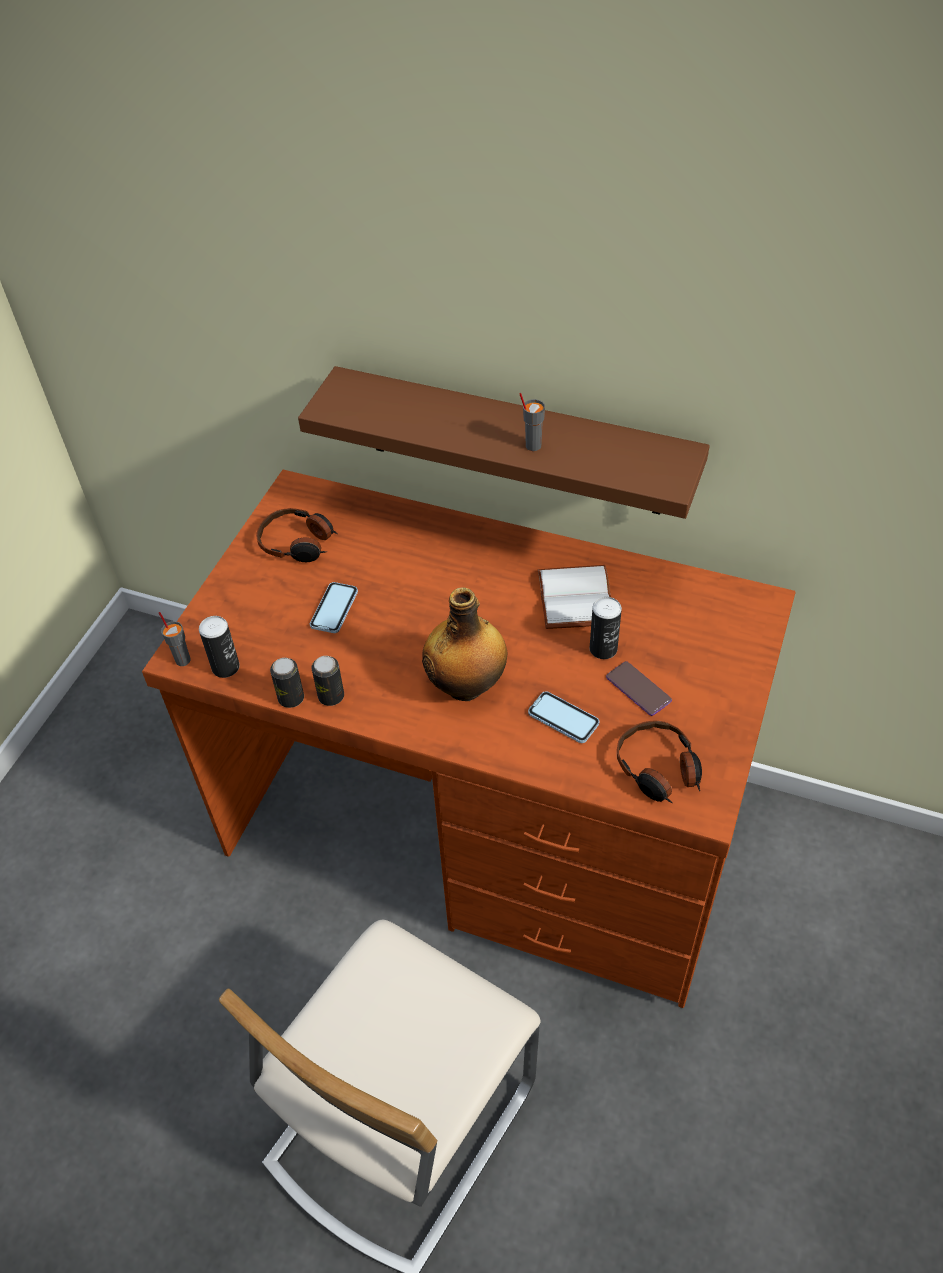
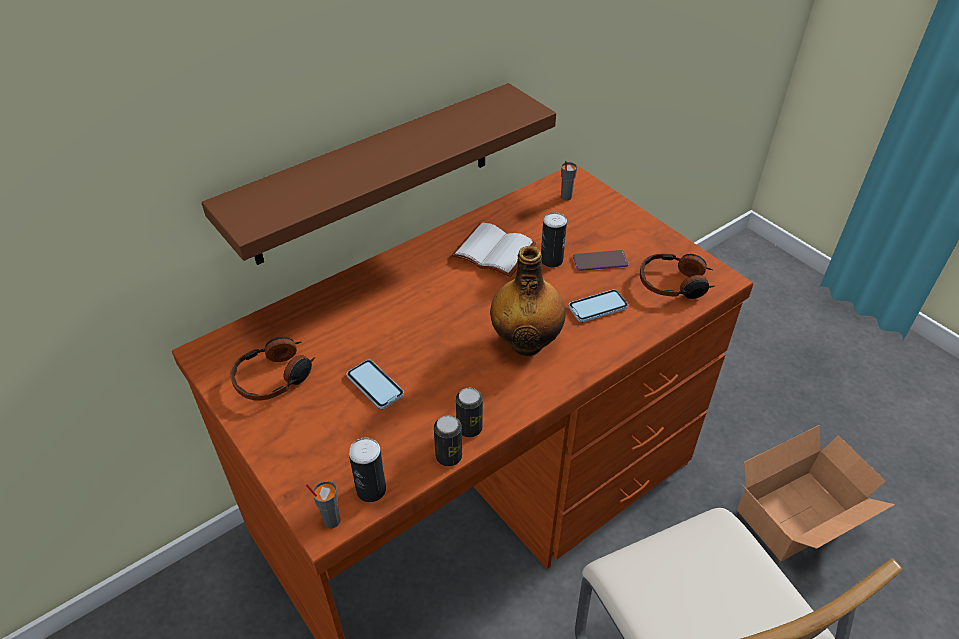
camera: 60 degrees left, 5 degrees down
grey cup [519,393,545,451] -> grey cup moved to [561,161,577,200]
none -> cardboard box [737,425,895,562]

